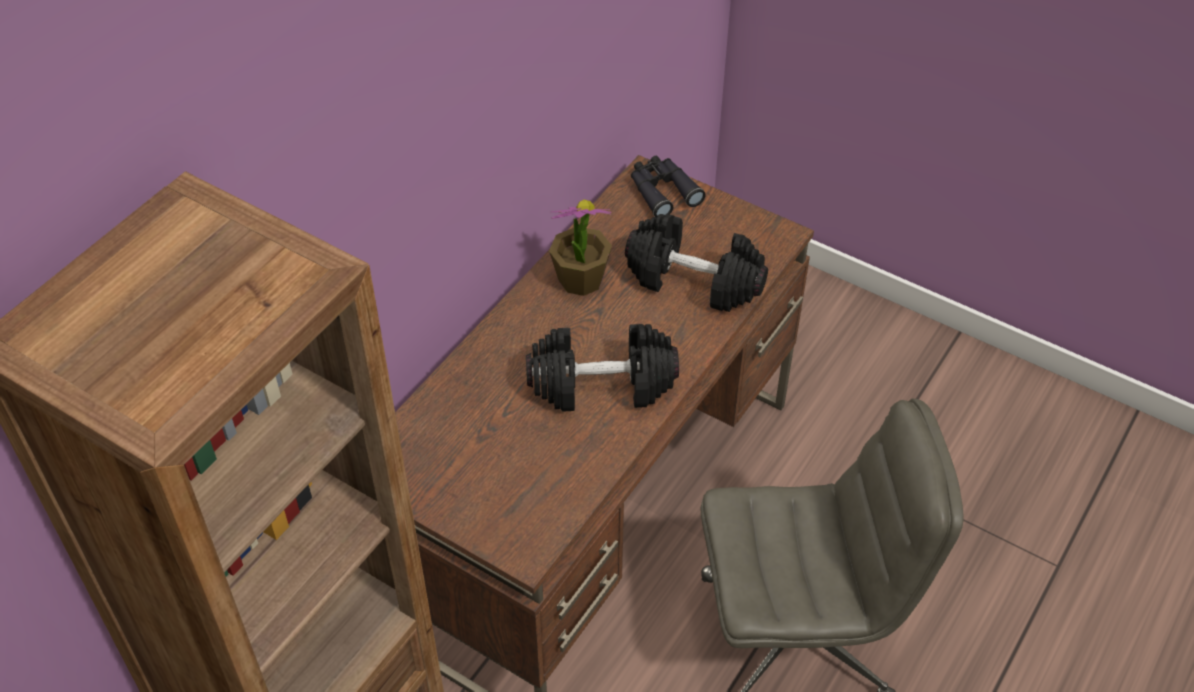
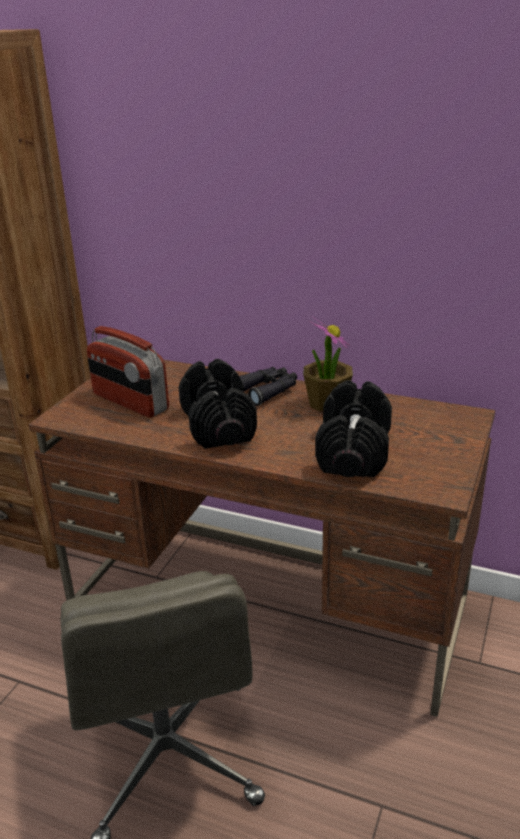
camera: 80 degrees right, 20 degrees down
black binoculars [631,156,706,217] -> black binoculars moved to [239,367,297,406]
none -> radio [87,326,169,418]

